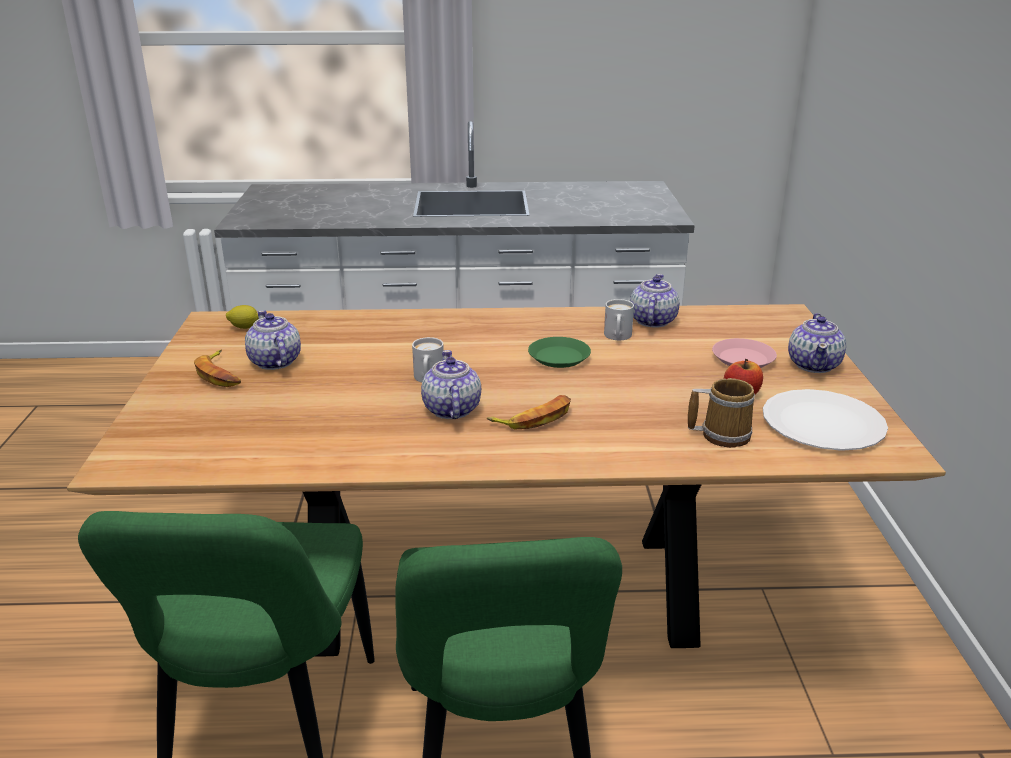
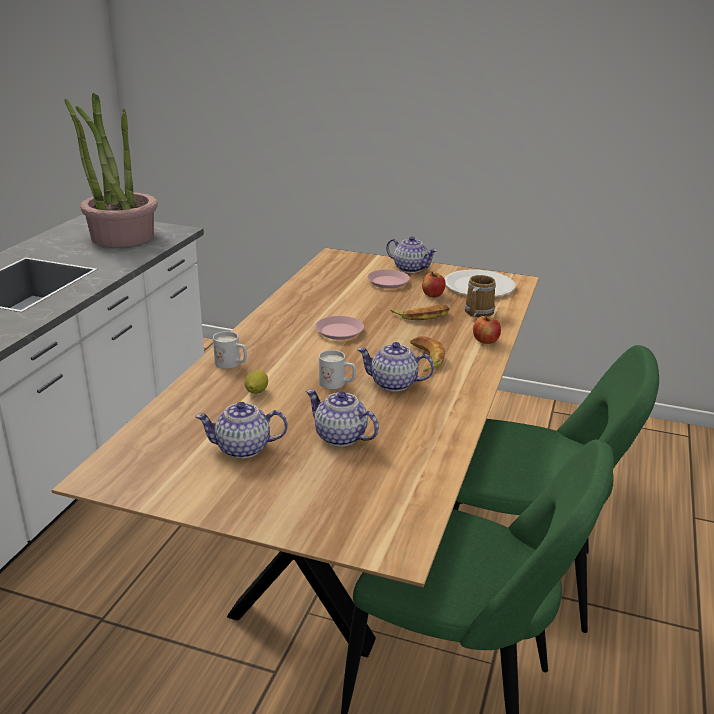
camera: 70 degrees left, 0 degrees up
banana [194,350,241,387] -> banana moved to [390,305,450,320]
lemon [226,305,259,329] -> lemon moved to [244,369,268,394]
green plate [528,337,591,368] -> pink plate [315,316,364,340]
white mug [604,299,634,340] -> white mug moved to [213,331,247,369]
teapot [630,274,679,328] -> teapot moved to [306,389,379,447]
none -> potted plant [64,93,158,247]
none -> apple [473,316,501,344]

